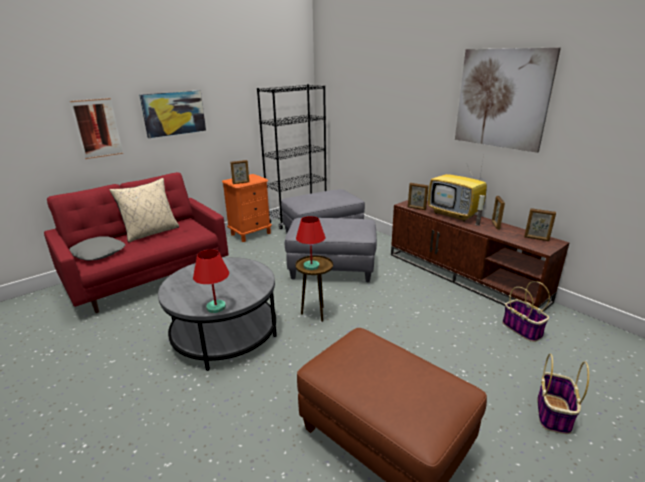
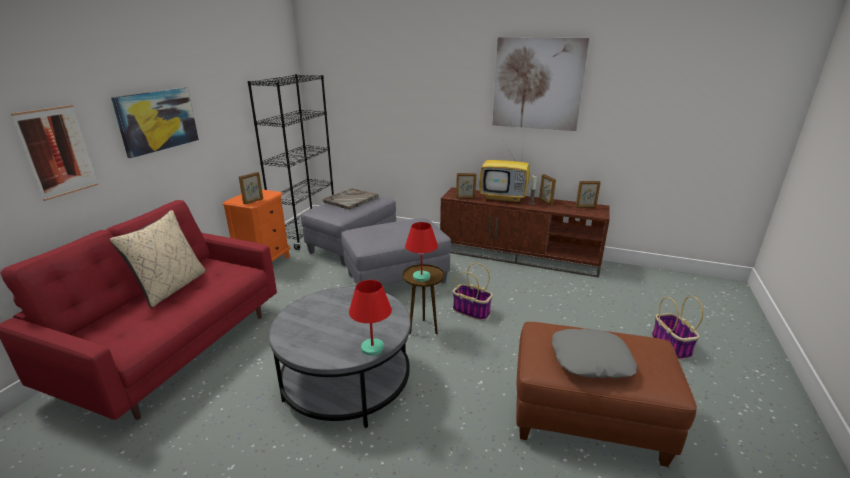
camera: 30 degrees left, 0 degrees up
grey pillow [69,236,125,261] -> grey pillow moved to [552,328,637,379]
basket [502,281,550,342] -> basket moved to [453,263,493,321]
none -> grey tray [323,188,379,210]

